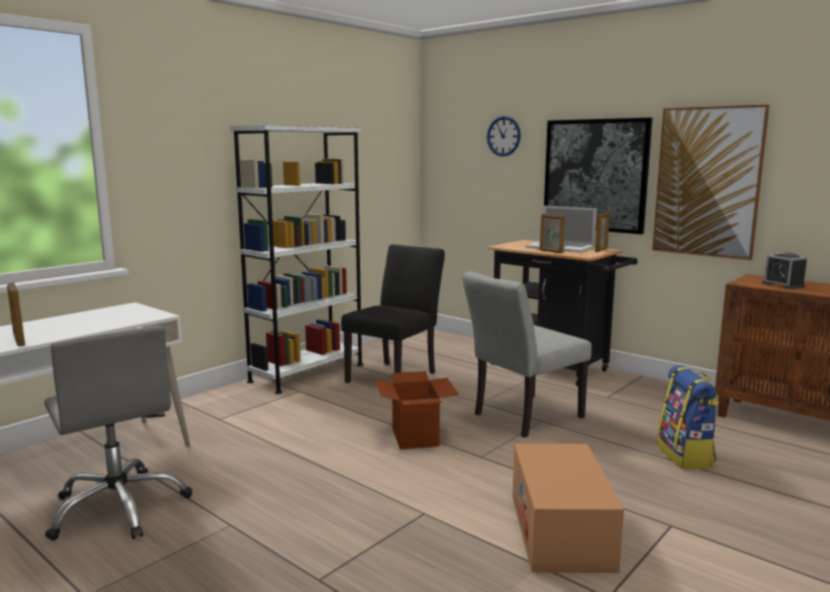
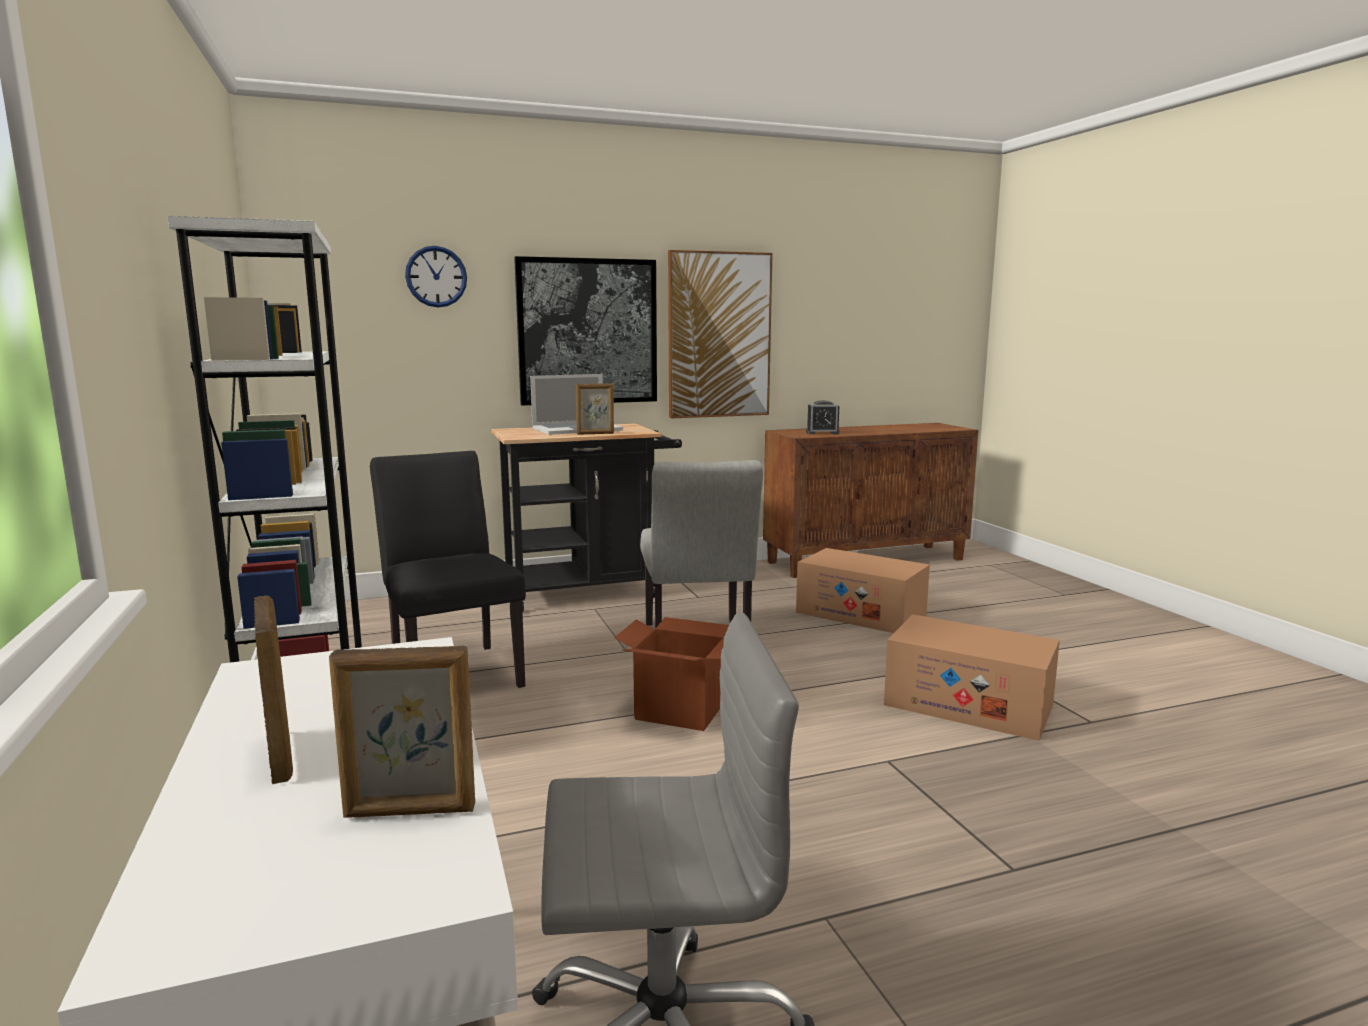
camera: 60 degrees left, 0 degrees up
picture frame [595,213,610,252] -> picture frame moved to [254,595,293,784]
backpack [657,365,719,469] -> cardboard box [796,548,930,633]

